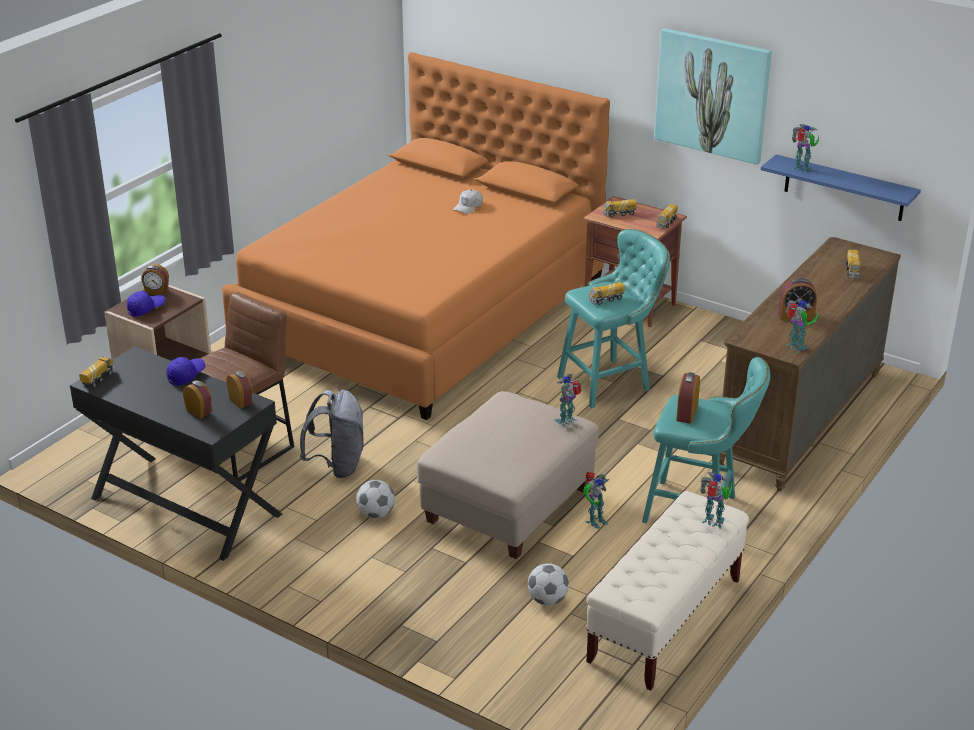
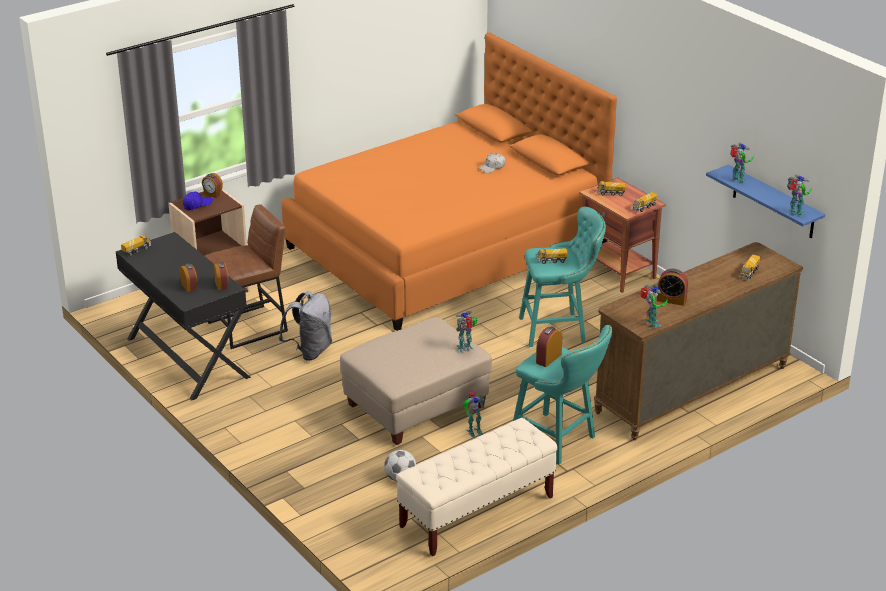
camera: 20 degrees right, 0 degrees up
blue cap [167,357,205,386] -> none
football [356,480,395,518] -> none
picture [654,28,772,165] -> none
toy robot [700,472,732,529] -> toy robot moved to [787,175,812,218]

